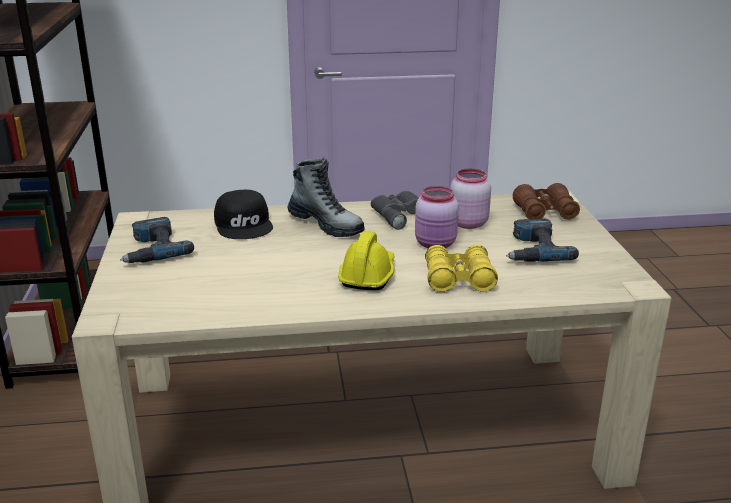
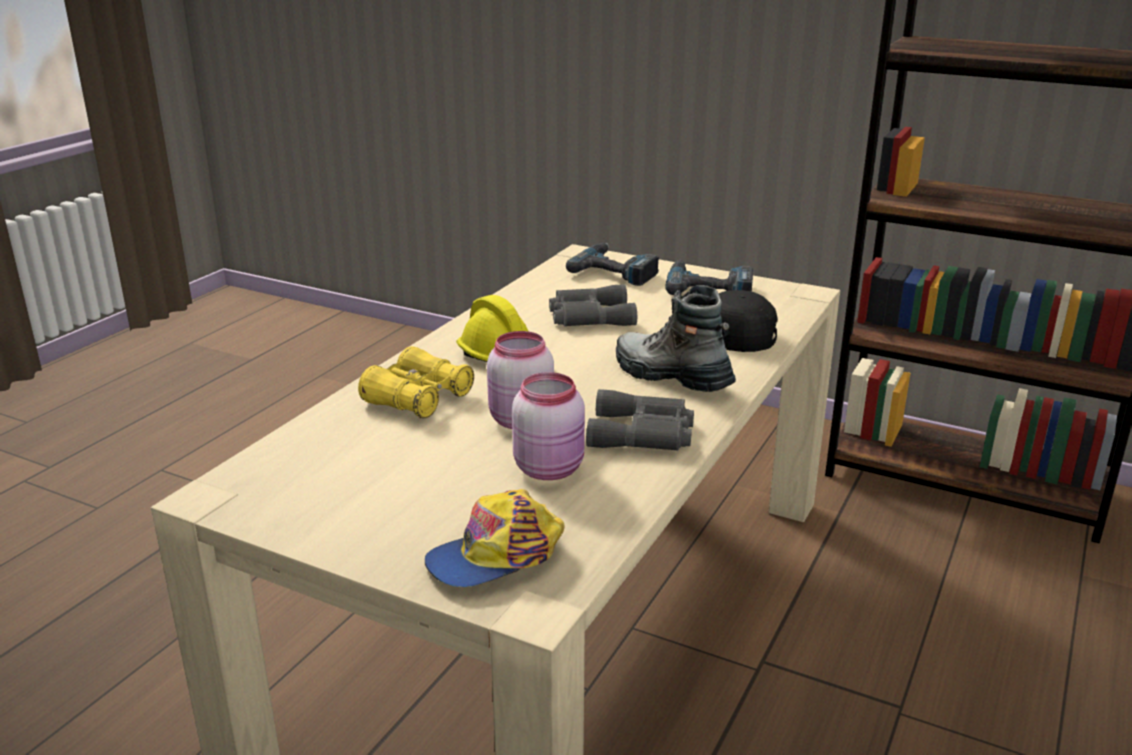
camera: 125 degrees right, 0 degrees up
boot [288,157,365,237] -> boot turned 60 degrees clockwise [616,285,736,392]
power drill [506,219,579,262] -> power drill moved to [566,243,659,286]
brown binoculars [513,183,580,220] -> cap [425,489,565,587]
none -> grey binoculars [549,284,637,326]

